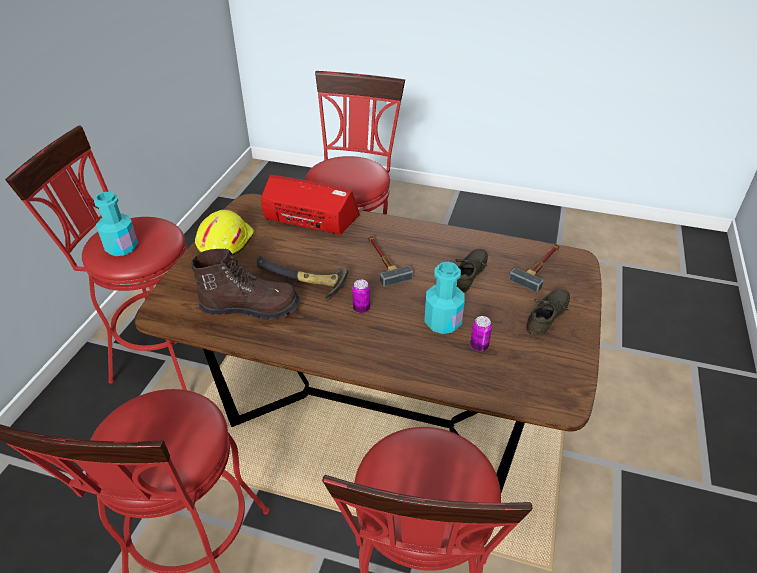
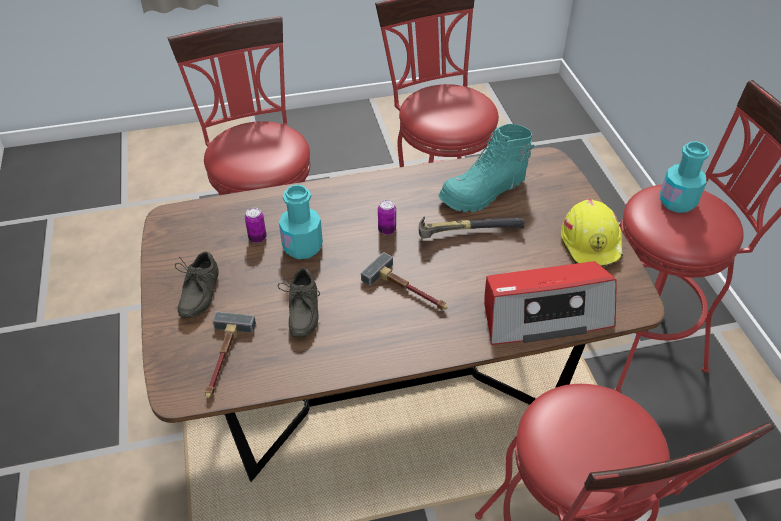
camera: 150 degrees right, 5 degrees up
brown boot [191,249,300,320] -> turquoise boot [438,124,535,213]

